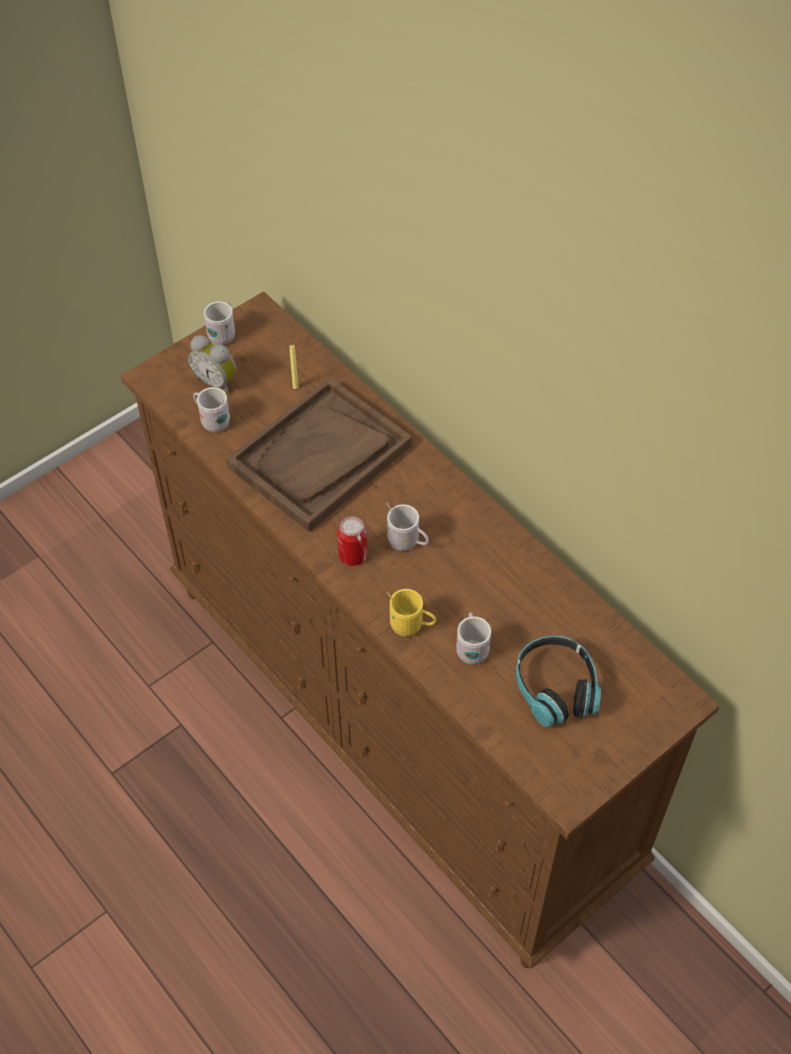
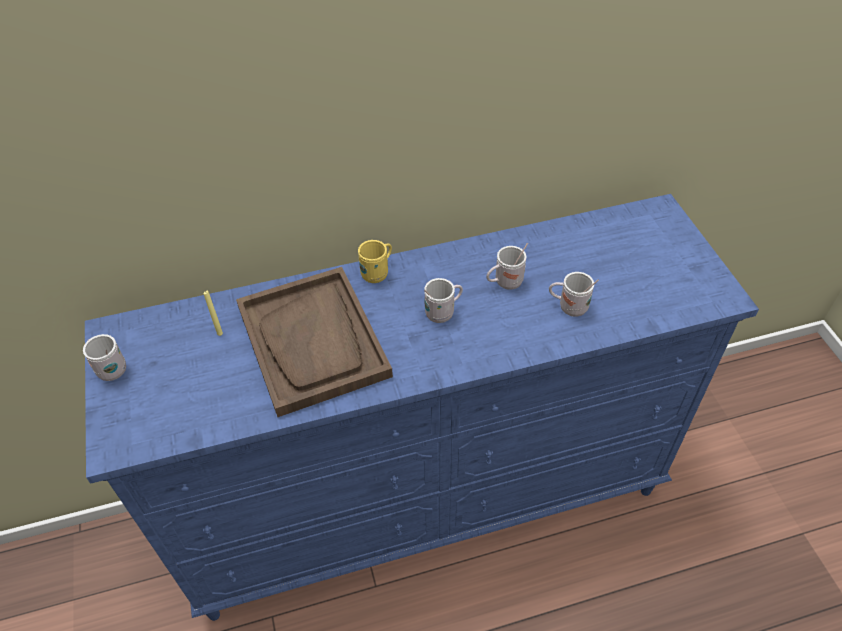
camera: 65 degrees left, 5 degrees down
brown dresser [121,291,720,969] -> blue dresser [85,194,759,621]
alarm clock [188,335,236,394] -> none
white mug [193,387,230,432] -> white mug moved to [486,243,528,290]
can [338,516,367,566] -> none
yellow mug [386,589,436,636] -> yellow mug moved to [358,240,392,283]
headphones [516,636,601,727] -> none

